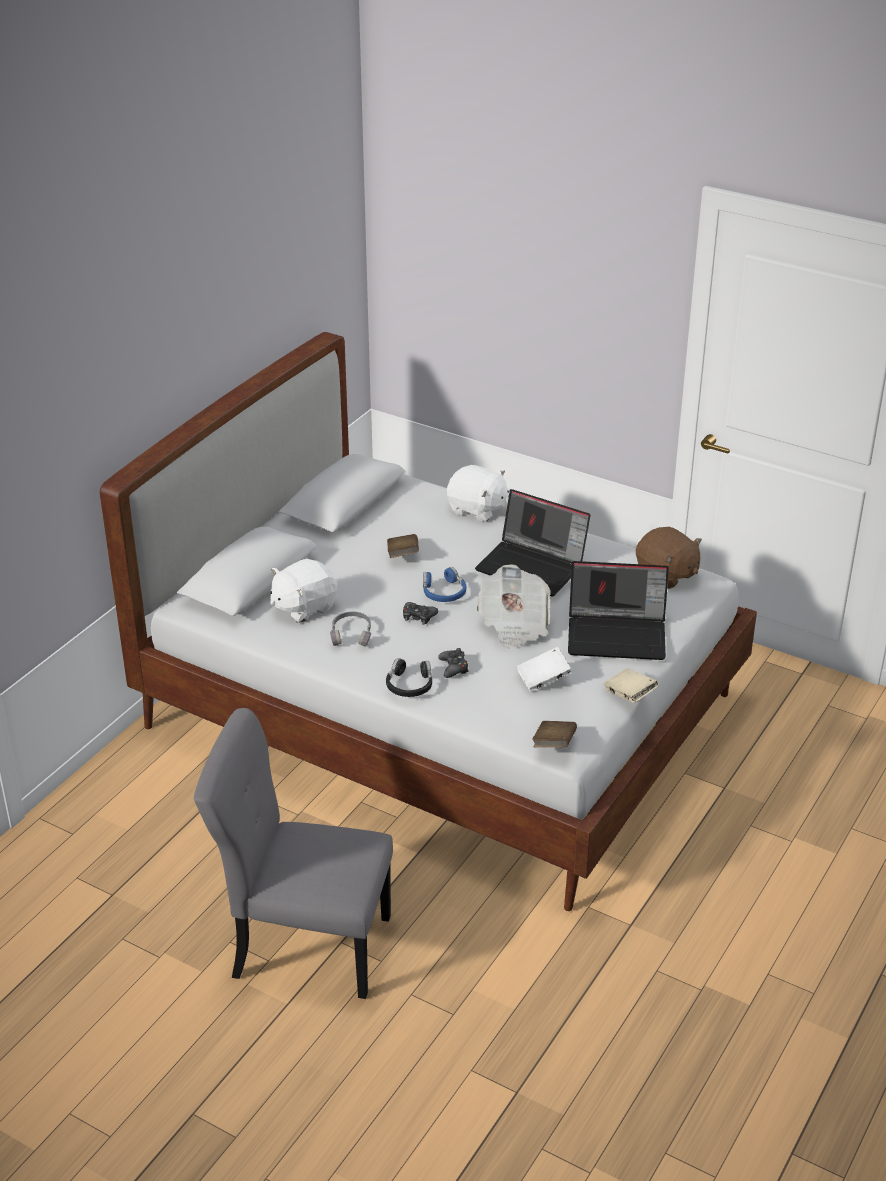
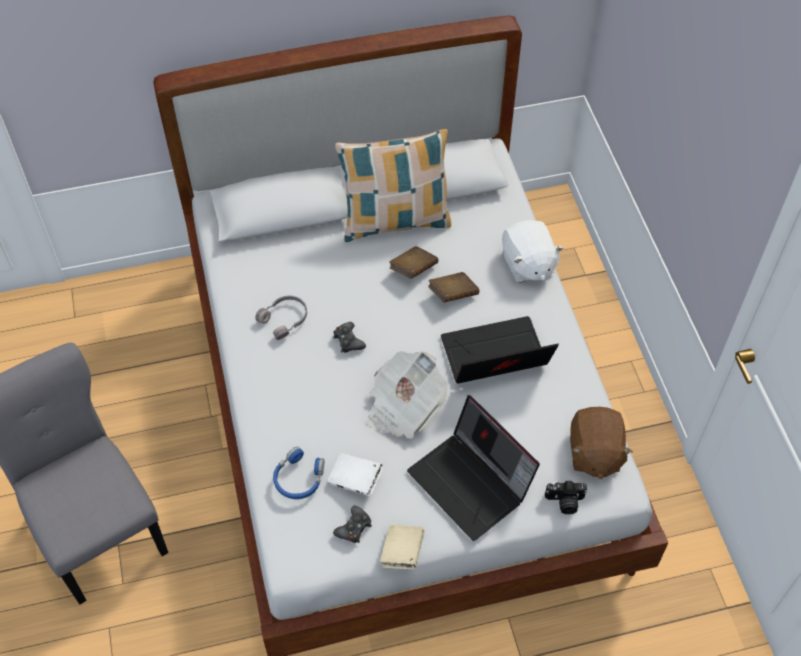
camera: 45 degrees right, 20 degrees up
white plush toy [270,559,337,623] -> none
black headphones [386,658,432,697] -> none
blue headphones [423,567,466,602] -> blue headphones moved to [273,447,324,499]
black game controller [438,648,469,678] -> black game controller moved to [333,505,372,543]
laptop [475,489,590,596] -> laptop turned 90 degrees clockwise [441,316,559,384]
brown book [532,721,577,748] -> brown book moved to [428,272,479,303]
none -> pillow [335,129,451,242]
none -> camera [545,480,587,514]

